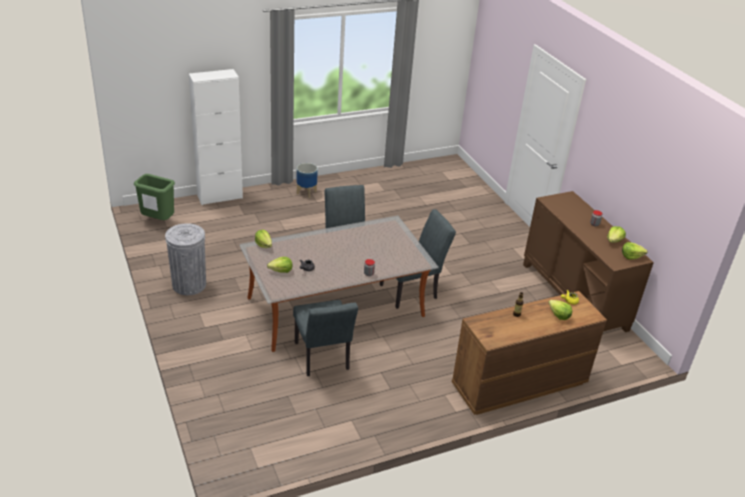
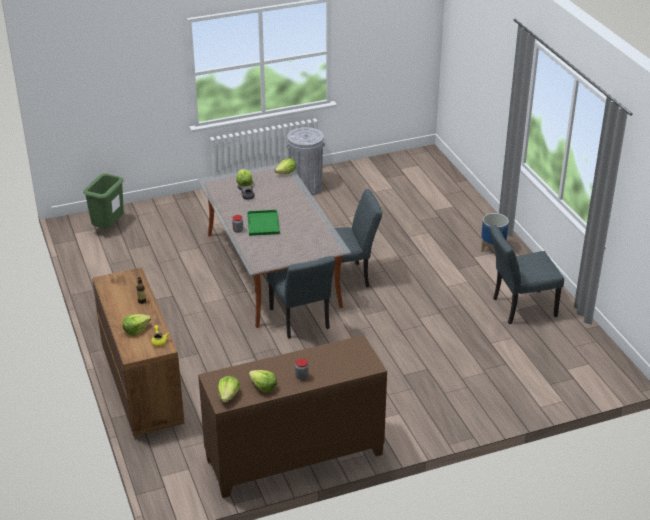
camera: 95 degrees right, 0 degrees up
green trash can [134,174,175,220] -> green trash can moved to [84,173,124,228]
white cabinet [189,69,243,205] -> none
grey chair [293,300,358,376] -> grey chair moved to [490,225,564,324]
none -> green tray [247,210,280,236]

